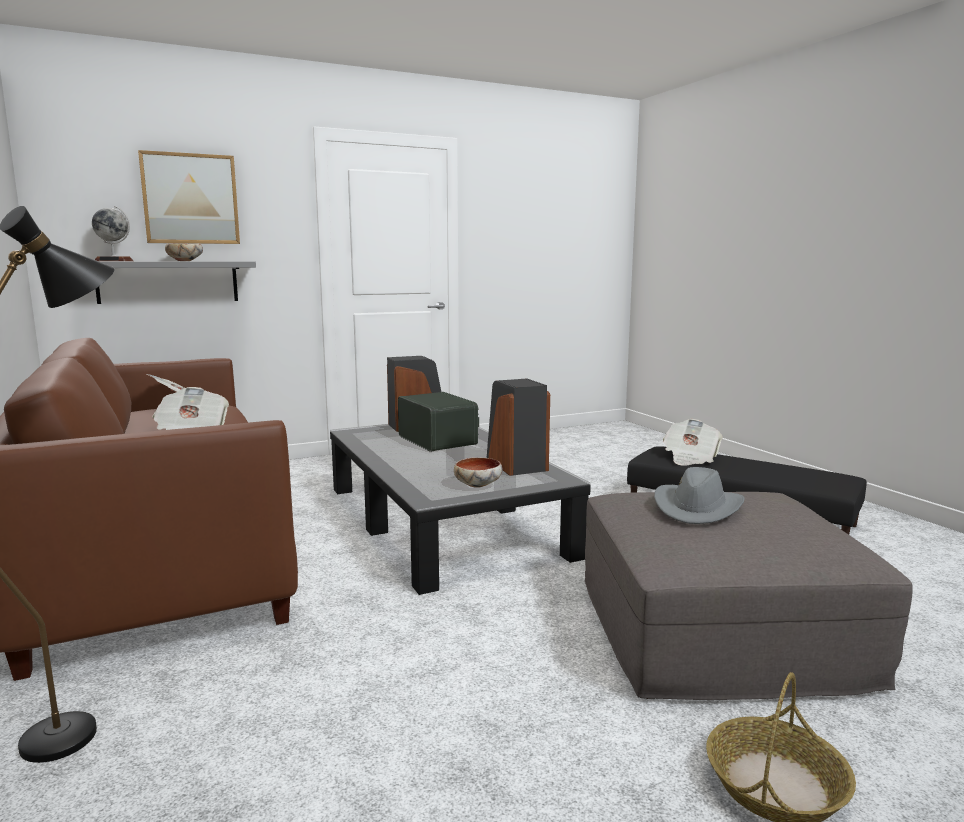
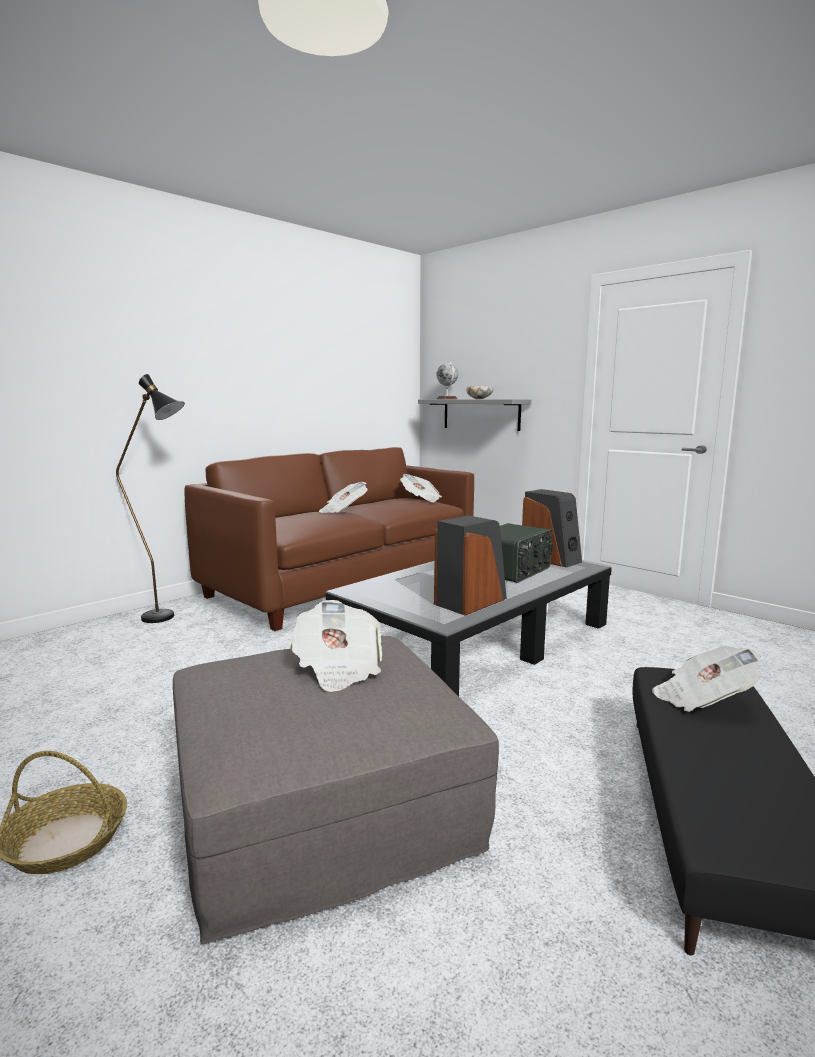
camera: 70 degrees right, 0 degrees up
picture [138,150,240,244] -> none
bowl [454,457,503,488] -> none
grey hat [654,467,745,524] -> newspaper [290,600,382,692]

